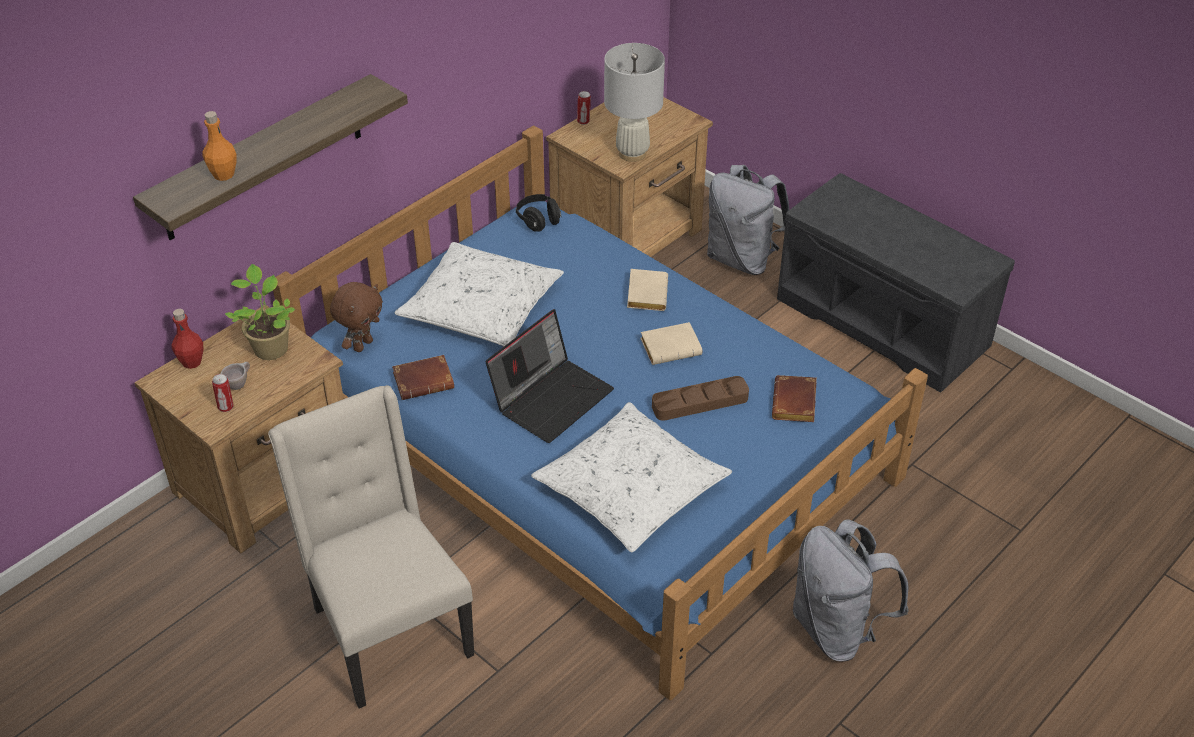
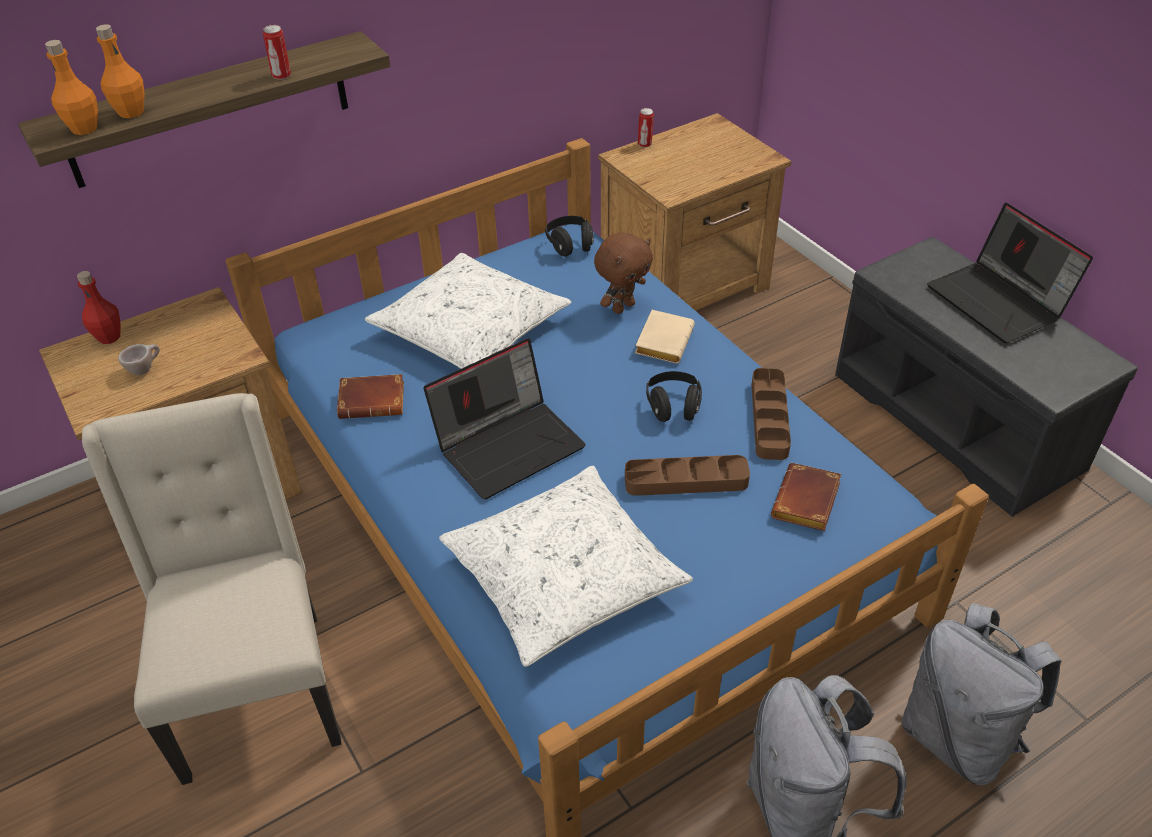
camera: 15 degrees right, 0 degrees up
can [212,374,233,412] -> can moved to [263,25,291,80]
potted plant [225,264,295,360] -> none
brown plush toy [330,282,383,352] -> brown plush toy moved to [594,232,653,314]
white table lamp [604,43,665,162] -> none
beige book [640,322,702,365] -> black headphones [646,371,702,422]
grey backpack [707,165,789,275] -> grey backpack moved to [902,603,1061,785]
none -> orange bottle [45,40,98,135]
none -> brown tray [752,368,791,460]
none -> laptop [927,203,1093,343]

